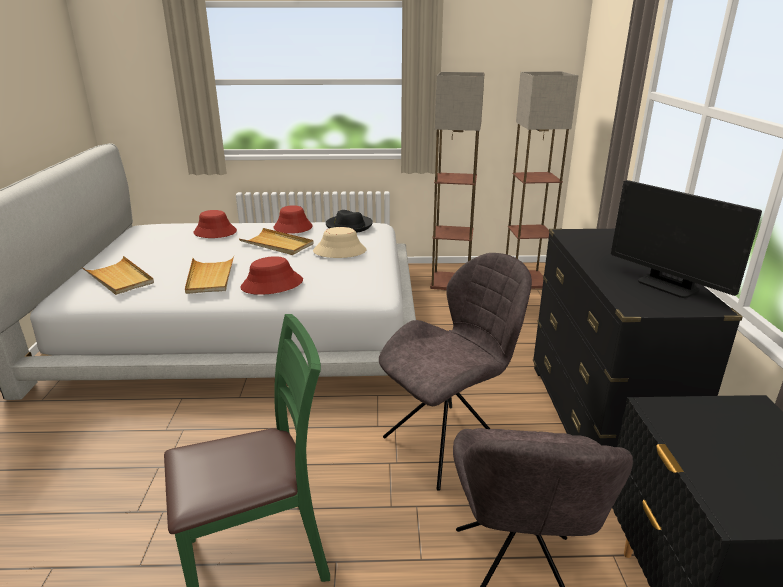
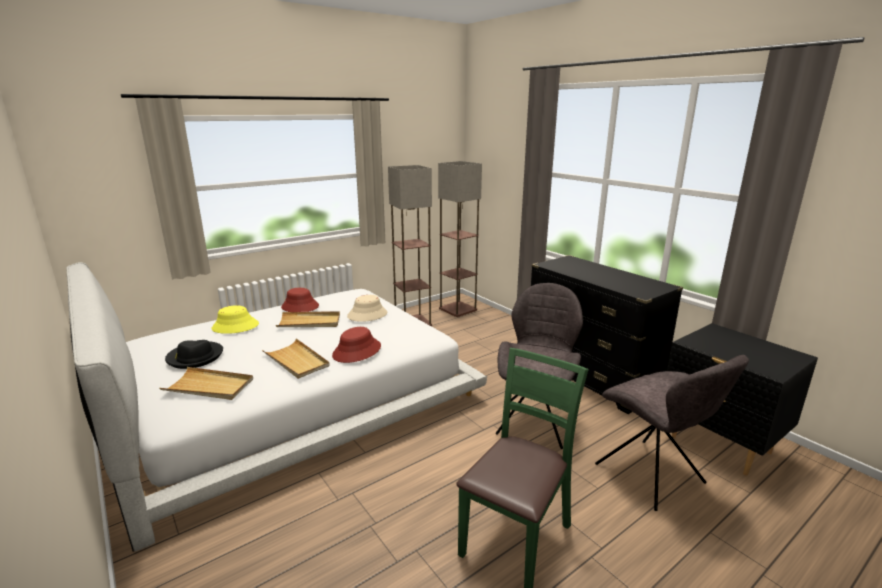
camera: 35 degrees left, 5 degrees down
red hat [193,210,237,238] -> yellow hat [211,305,259,334]
black hat [326,210,373,233] -> black hat moved to [165,340,223,369]
monitor [611,180,762,298] -> none

